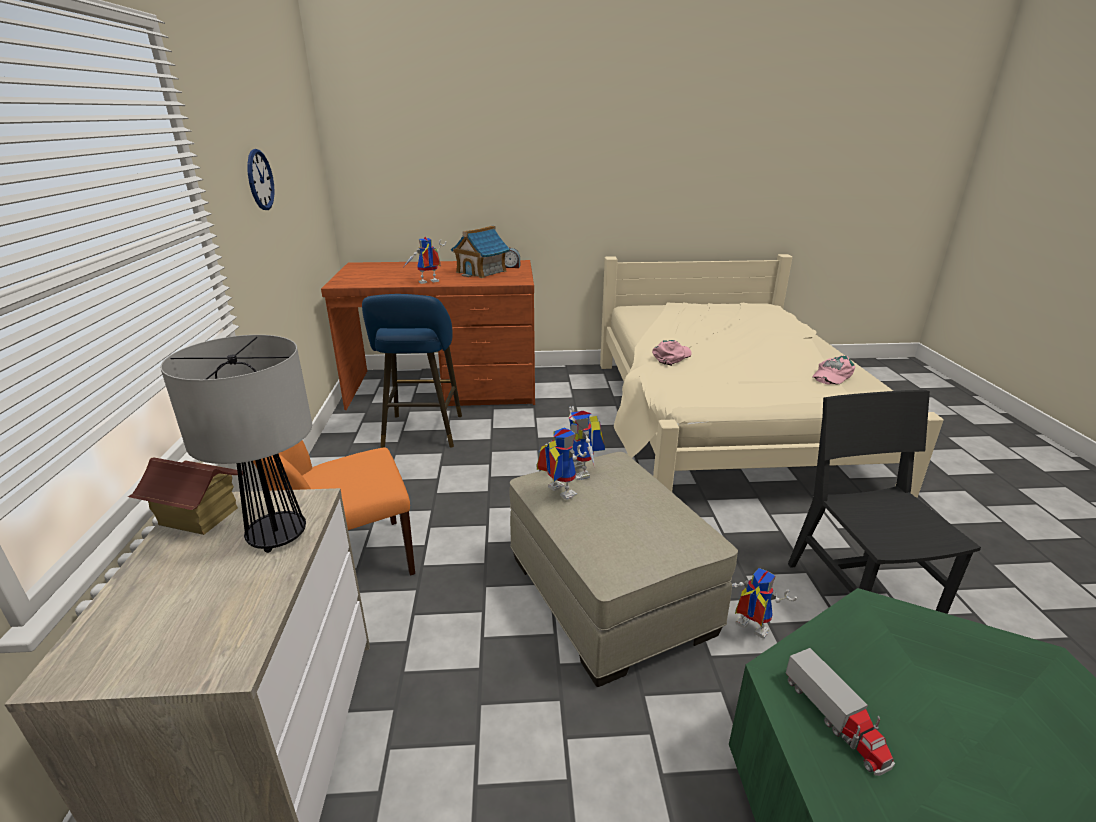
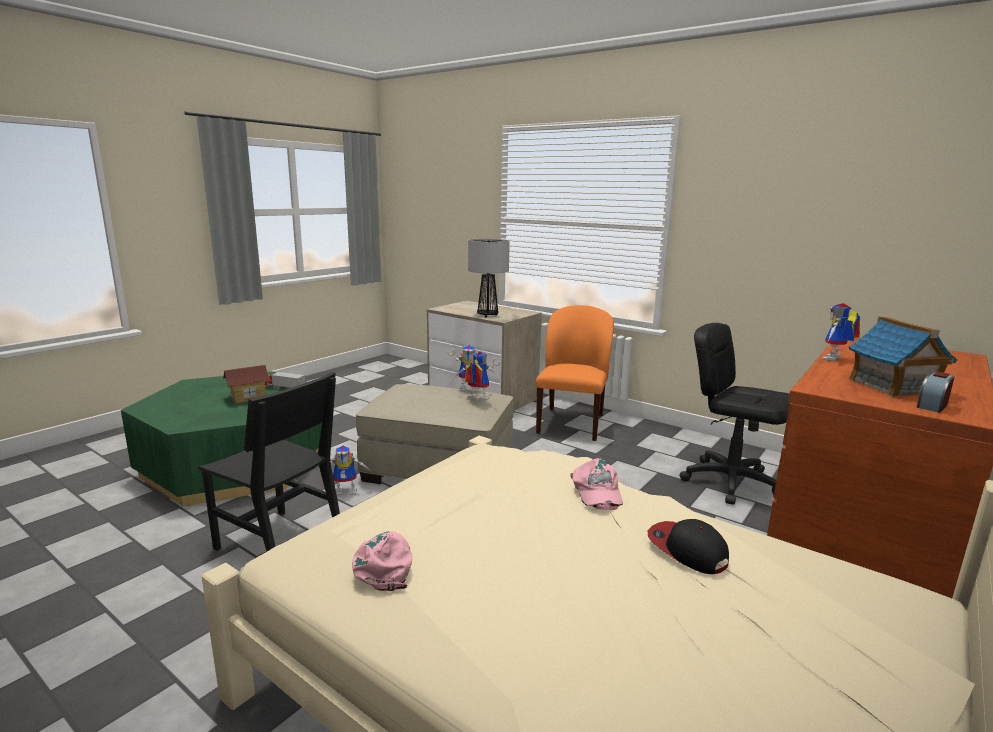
camera: 130 degrees right, 10 degrees down
toy house [128,457,243,535] -> toy house moved to [223,365,270,404]
wall clock [247,149,275,210] -> none
blue stool [362,294,462,448] -> black office chair [679,323,790,505]
toy robot [404,237,446,284] -> toy robot turned 150 degrees counterclockwise [822,303,860,361]
none -> cap [648,519,729,574]

